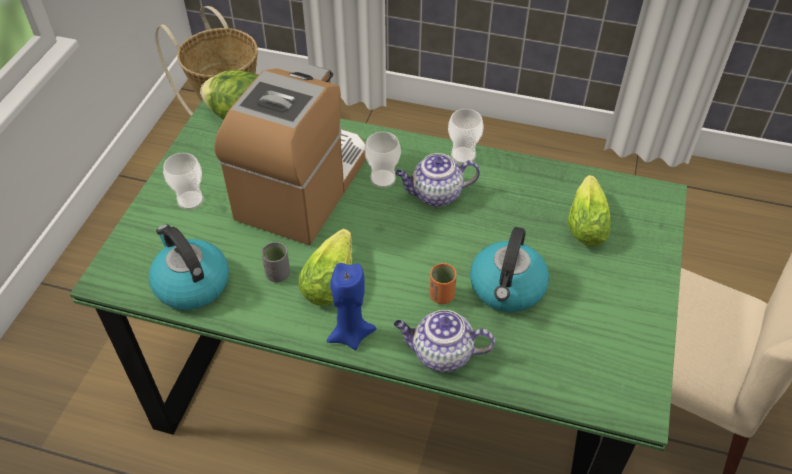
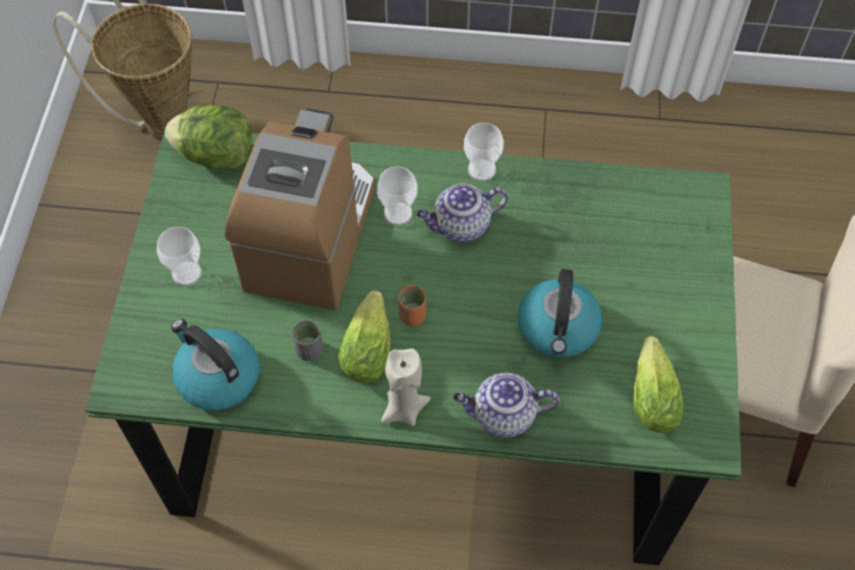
camera: 10 degrees left, 10 degrees up
blue candle [327,263,377,350] -> beige candle [381,348,431,426]
orange cup [429,263,457,304] -> orange cup moved to [398,285,426,326]
lettuce [568,175,611,247] -> lettuce moved to [633,336,683,433]

